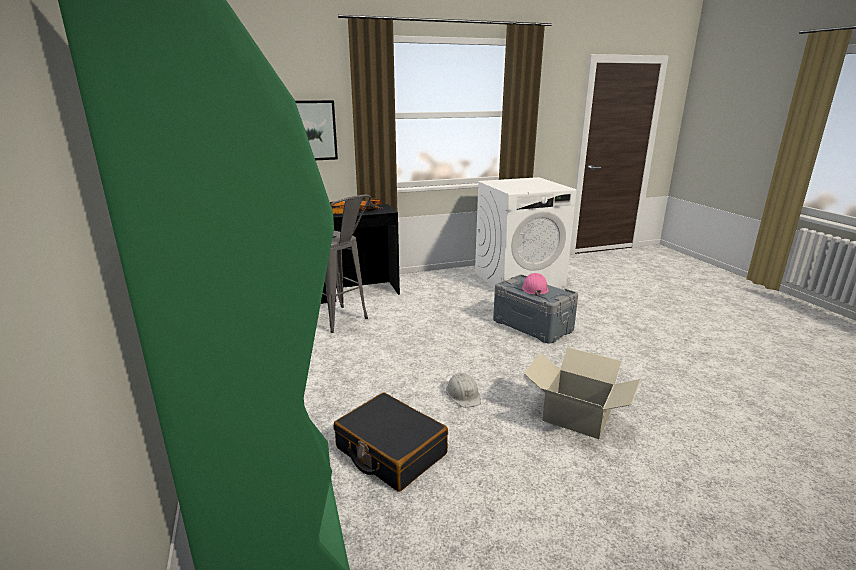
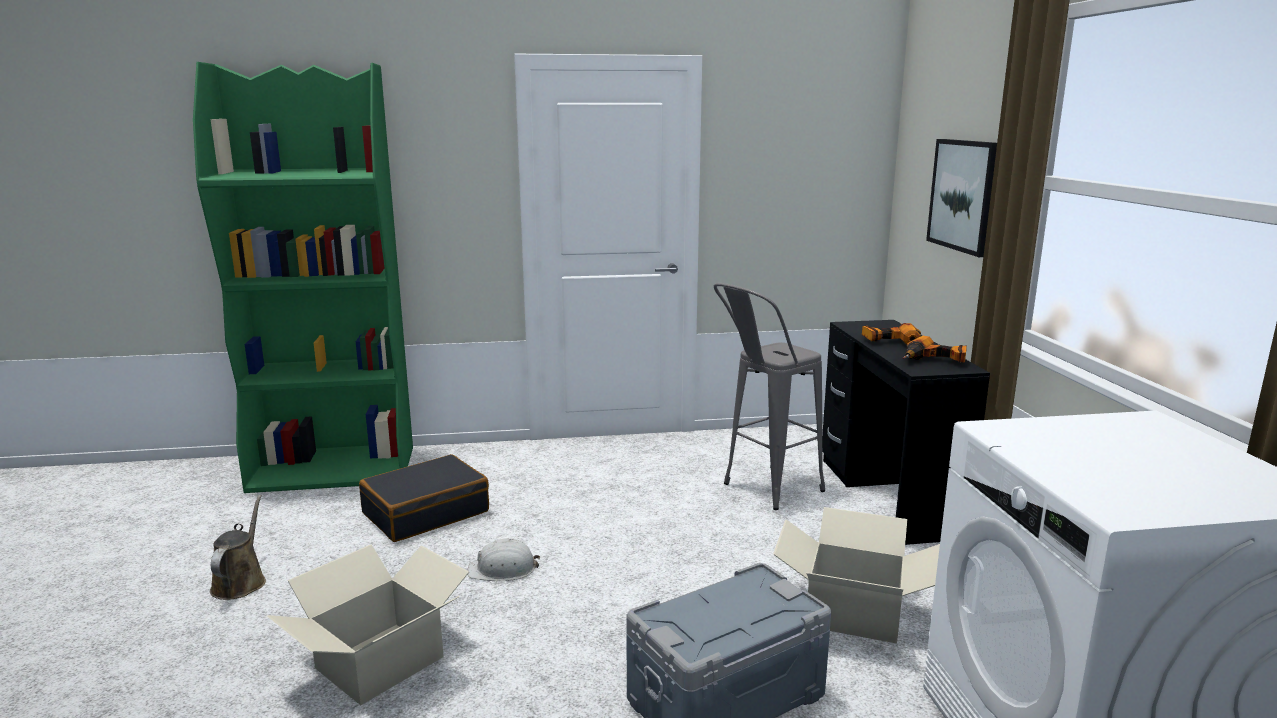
camera: 100 degrees right, 5 degrees down
pink hard hat [522,273,549,296] -> none
none -> brown watering can [210,495,266,600]
none -> cardboard box [773,507,940,644]

